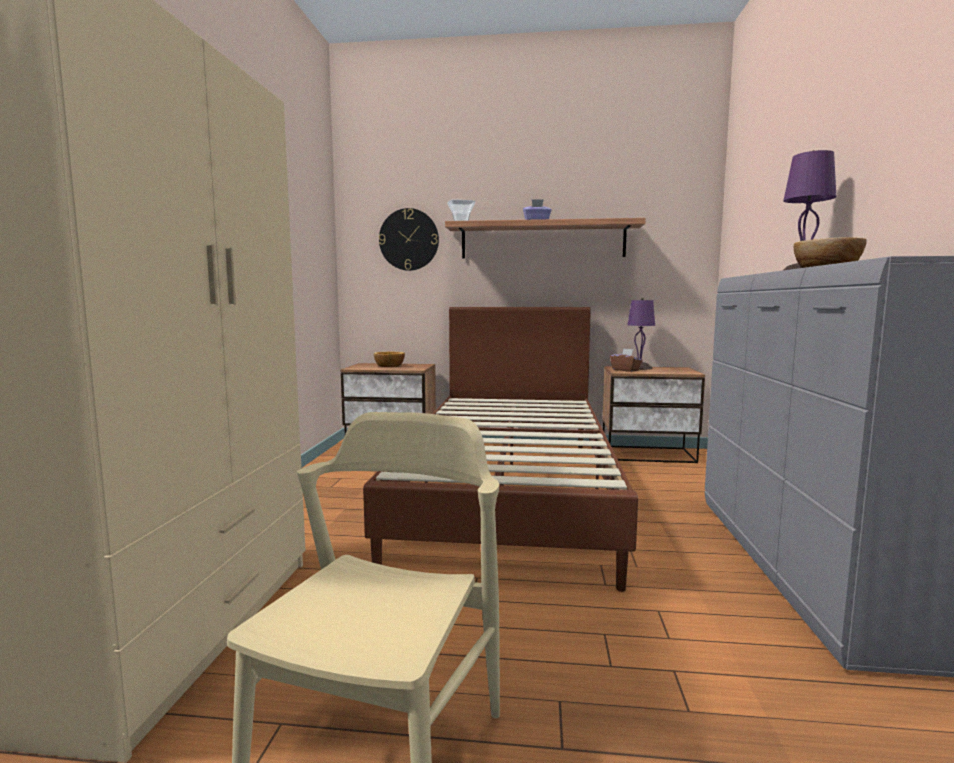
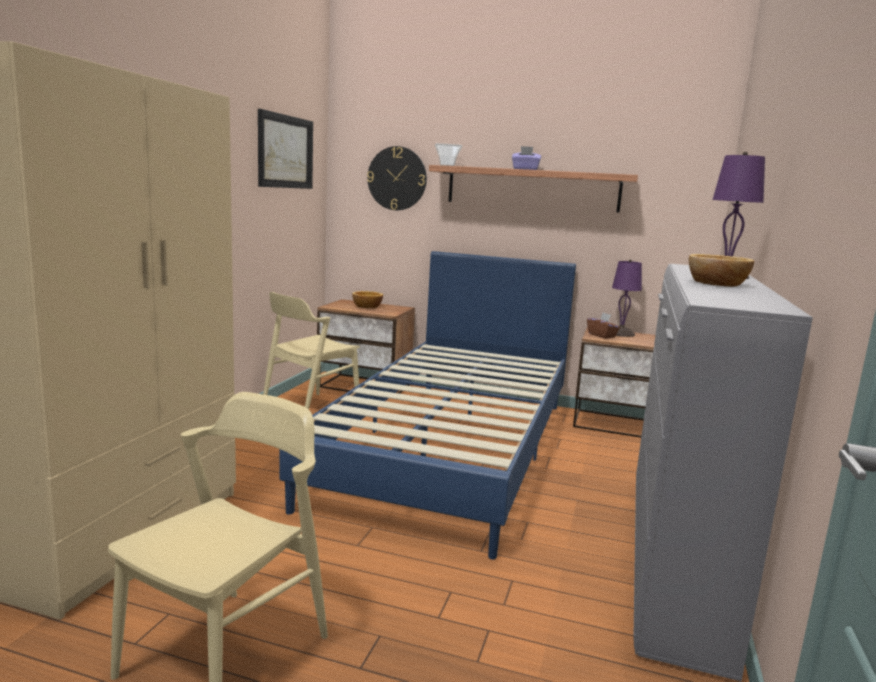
camera: 10 degrees right, 5 degrees up
brown bed [363,307,638,592] -> blue bed [279,251,576,560]
none -> picture [258,109,313,189]
none -> beige chair [263,292,360,409]

